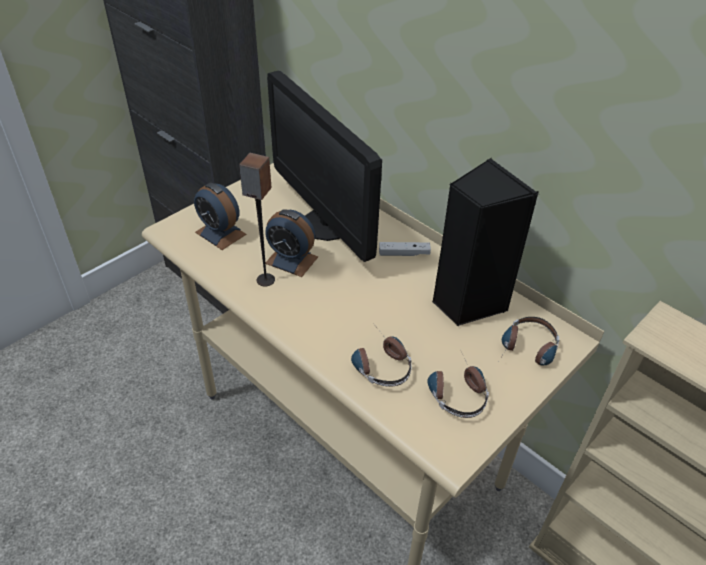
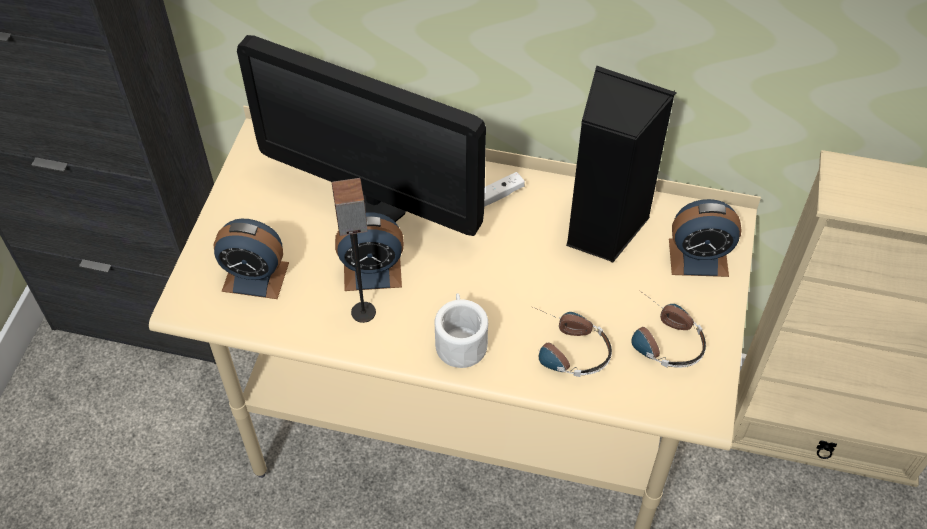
camera: 30 degrees left, 10 degrees up
headphones [499,317,559,365] -> alarm clock [669,199,741,277]
none -> white mug [435,293,488,368]

